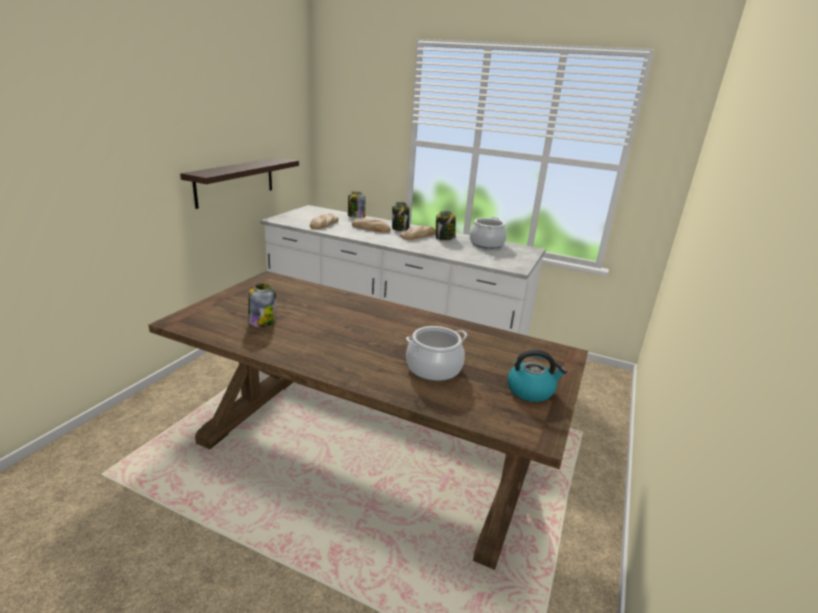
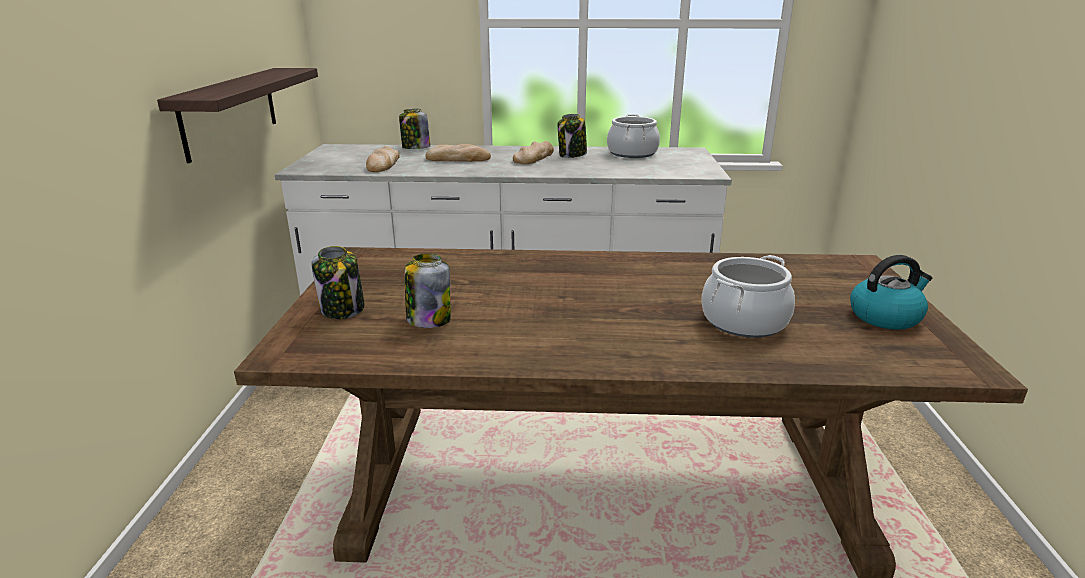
camera: 20 degrees left, 0 degrees up
jar [392,202,410,231] -> jar moved to [312,246,365,319]

